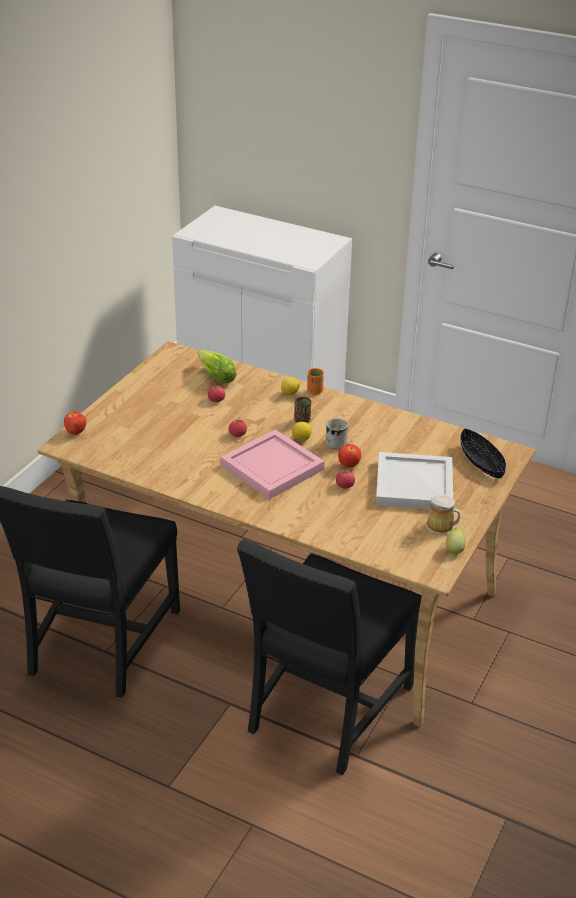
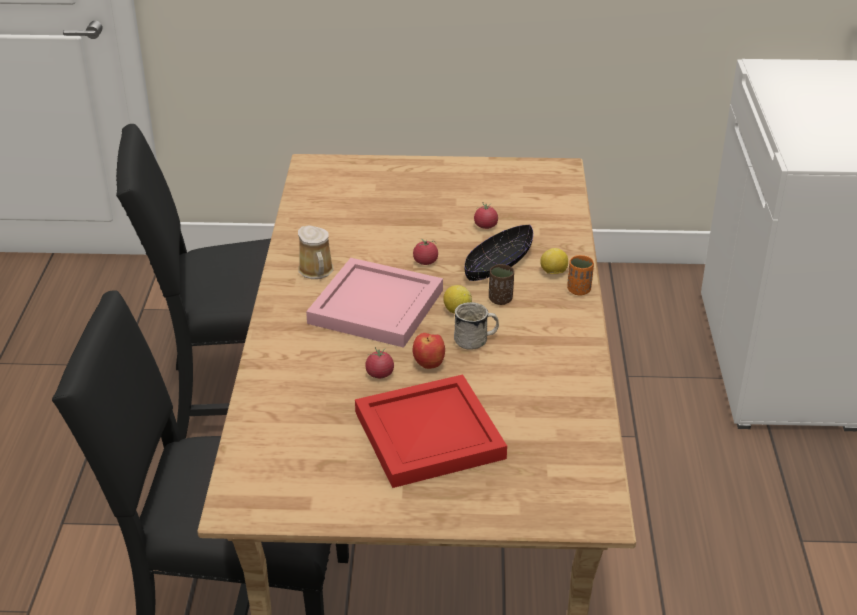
camera: 65 degrees right, 0 degrees up
apple [64,411,86,435] -> none
lettuce [198,350,237,383] -> none
white tray [376,452,453,509] -> red tray [355,374,507,488]
mug [426,494,460,535] -> mug moved to [298,225,333,279]
lemon [446,527,466,556] -> none
black bowl [460,429,506,479] -> black bowl moved to [464,225,533,281]

